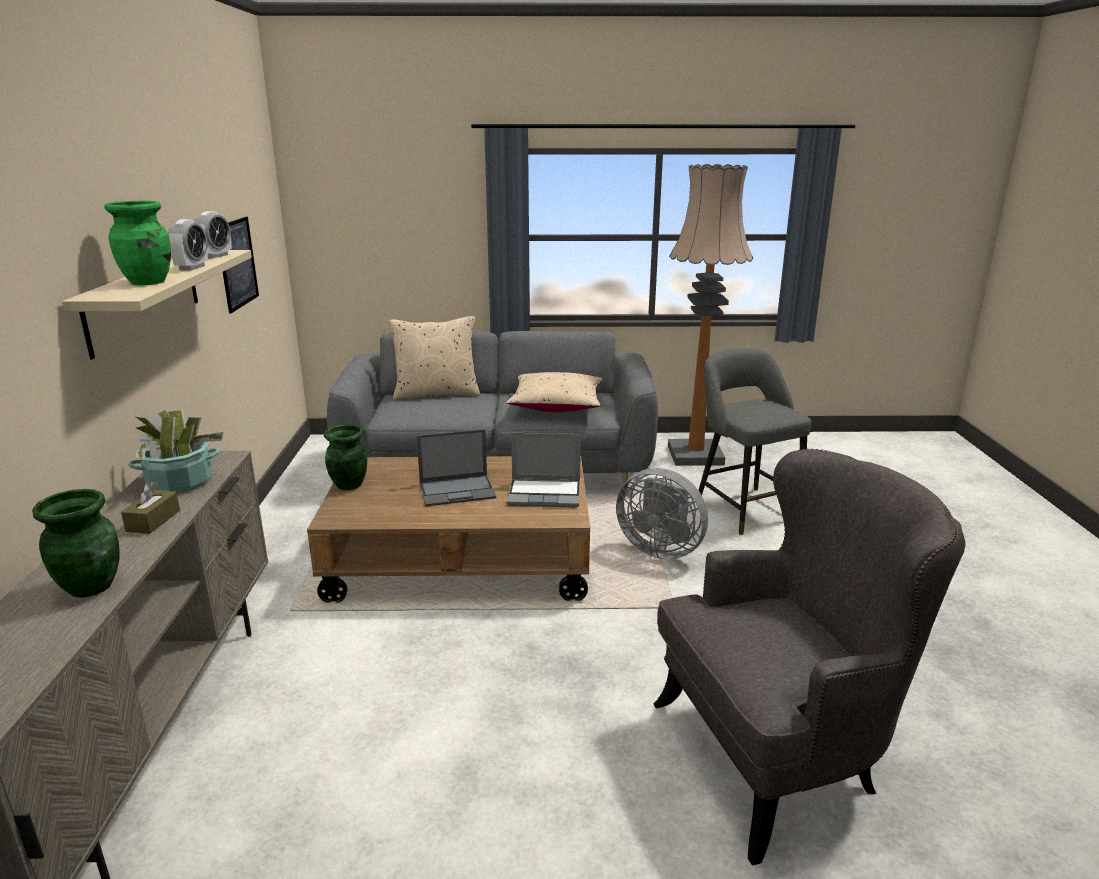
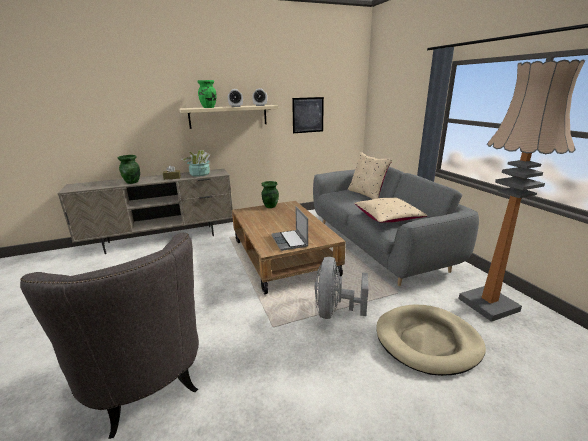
camera: 70 degrees right, 0 degrees up
laptop [417,429,496,506] -> none
grey stool [698,348,811,535] -> beige dog bed [376,305,486,376]

